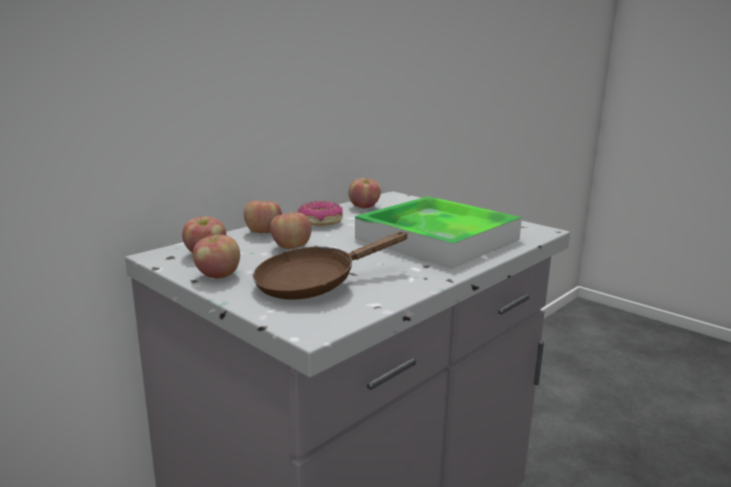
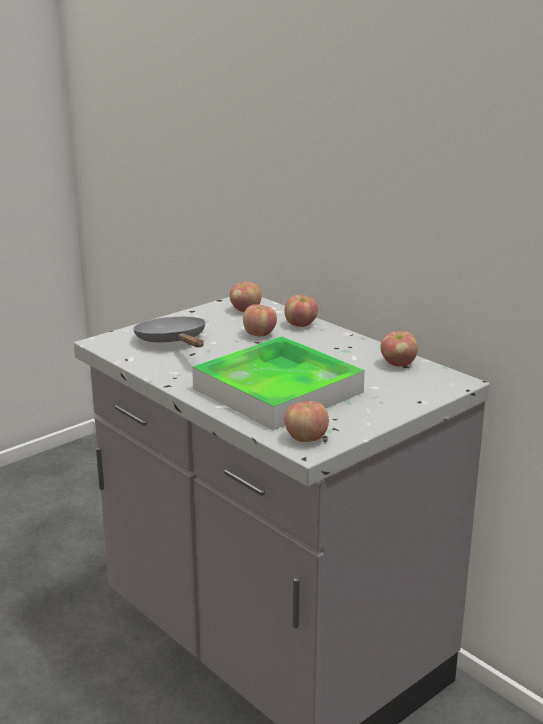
camera: 95 degrees right, 5 degrees up
apple [193,235,240,279] -> apple moved to [284,401,329,442]
brown frying pan [253,231,409,300] -> grey frying pan [133,317,206,347]
donut [298,201,343,226] -> none

